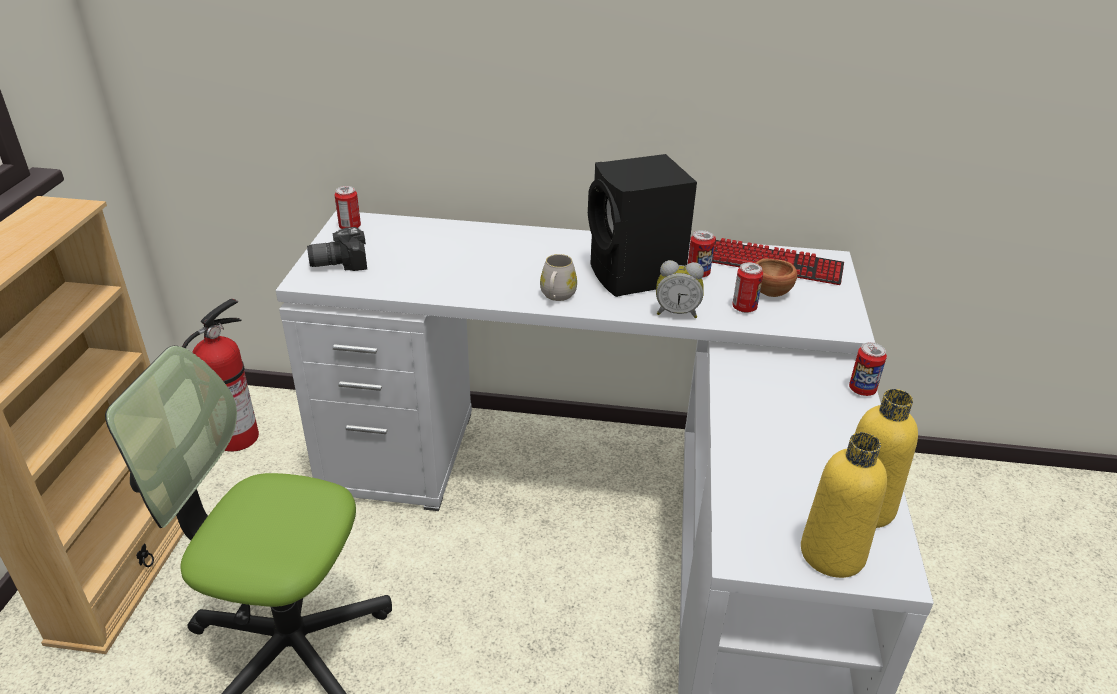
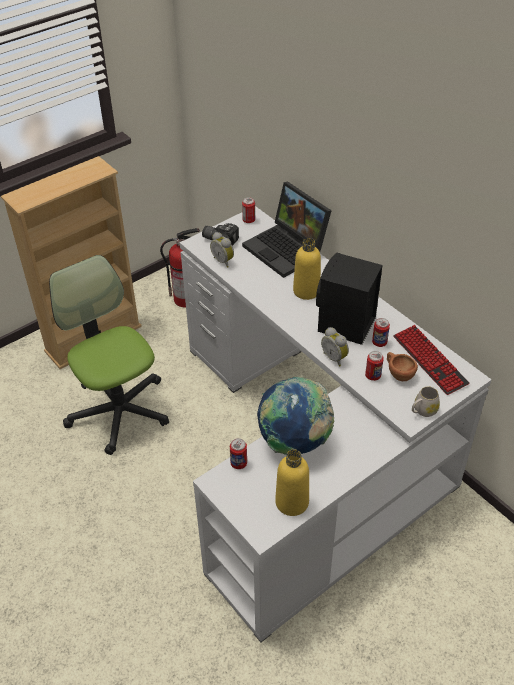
camera: 45 degrees right, 10 degrees up
white mug [540,254,577,301] -> white mug moved to [412,386,440,417]
yellow bottle [801,432,887,578] -> yellow bottle moved to [293,238,321,300]
can [849,342,887,396] -> can moved to [230,438,247,469]
none -> alarm clock [210,232,234,268]
none -> laptop [242,182,332,278]
none -> globe [257,377,334,455]

